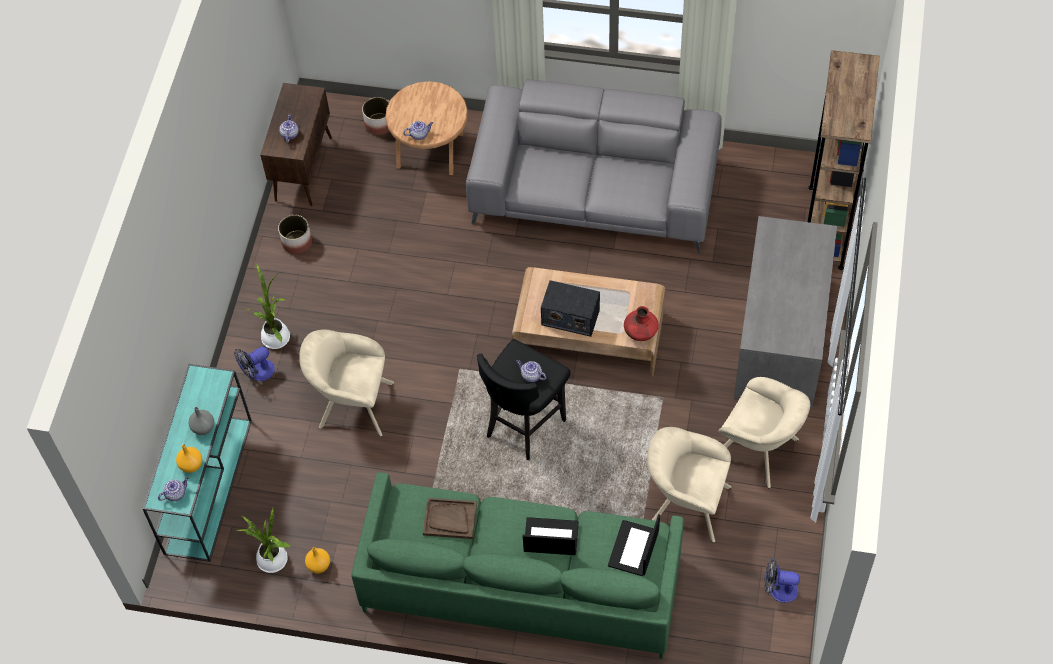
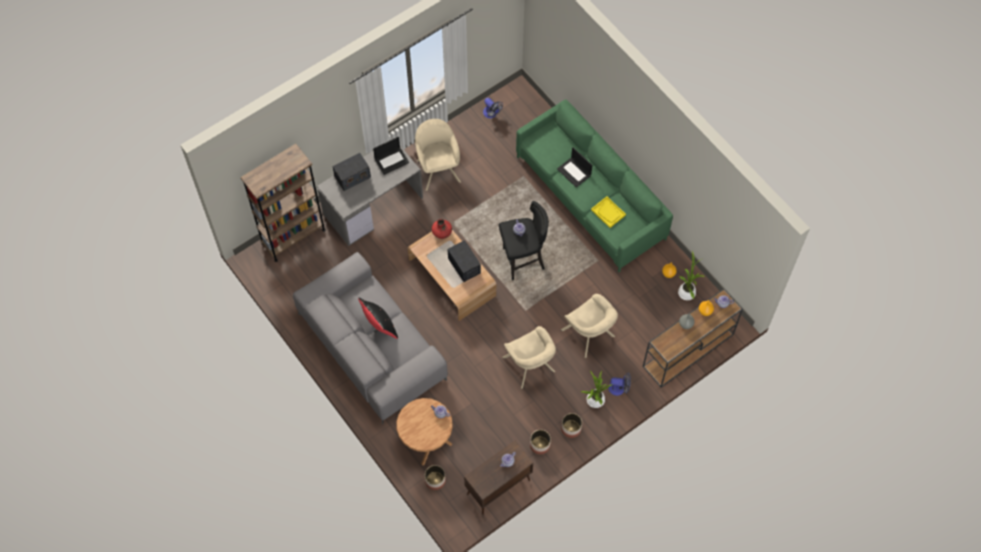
camera: 140 degrees left, 5 degrees up
turquoise console table [142,364,252,562] -> brown console table [643,289,743,388]
brown tray [423,498,477,539] -> yellow tray [591,196,626,228]
laptop [608,514,660,576] -> laptop moved to [373,137,409,175]
beige armchair [647,427,732,543] -> beige armchair moved to [502,326,556,389]
none -> radio [333,153,371,191]
none -> black pillow [358,297,398,339]
none -> planter [561,413,582,438]

